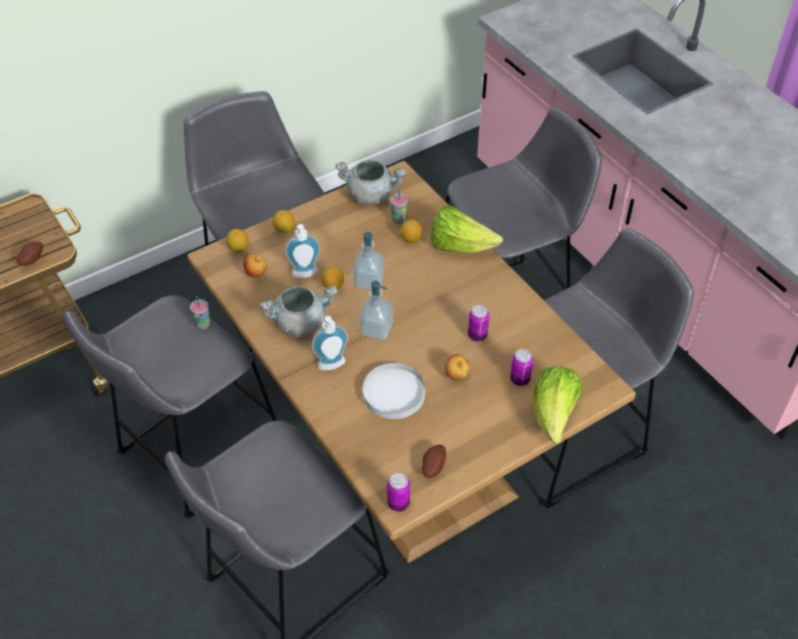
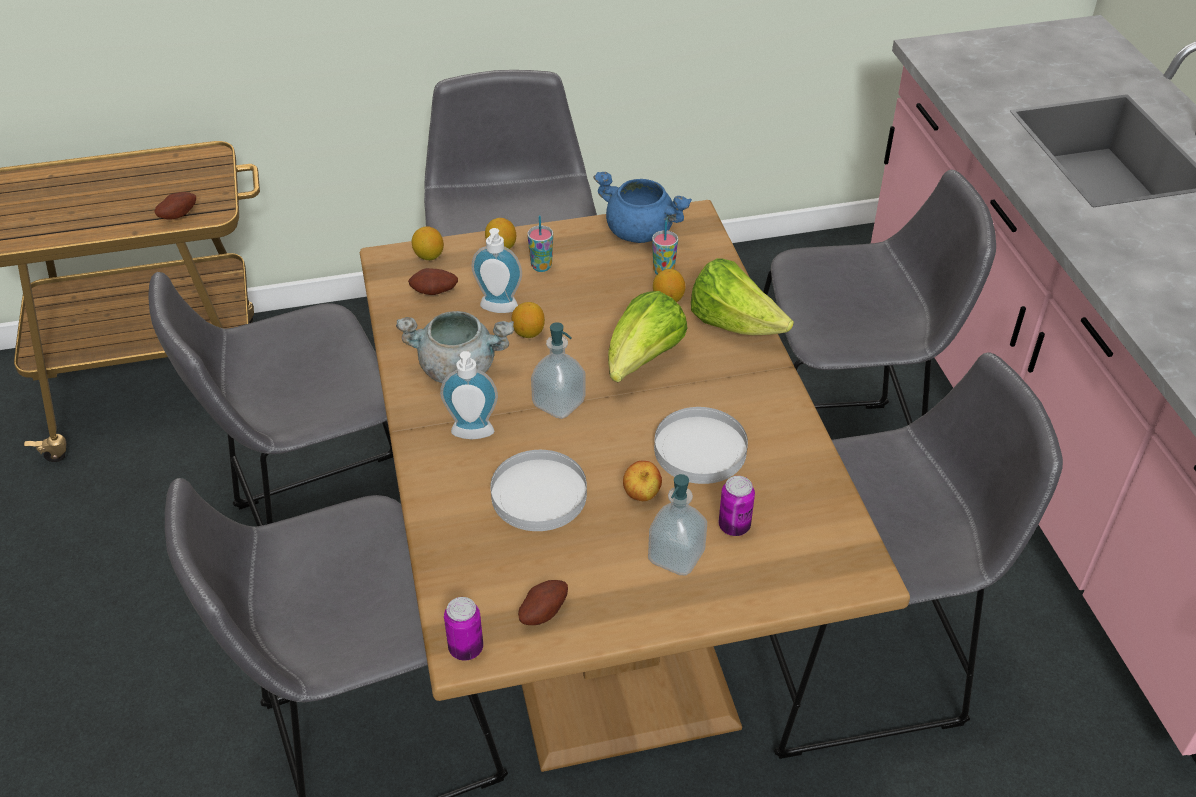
camera: 20 degrees right, 5 degrees down
cup [190,296,210,330] -> cup moved to [527,215,553,272]
apple [243,254,267,277] -> potato [408,268,458,295]
grey cooking pot [336,160,406,205] -> blue cooking pot [593,172,692,243]
soap dispenser [353,232,384,290] -> soap dispenser moved to [648,474,707,576]
can [468,305,489,341] -> white plate [654,407,748,484]
lettuce [533,366,582,444] -> lettuce moved to [608,291,688,382]

